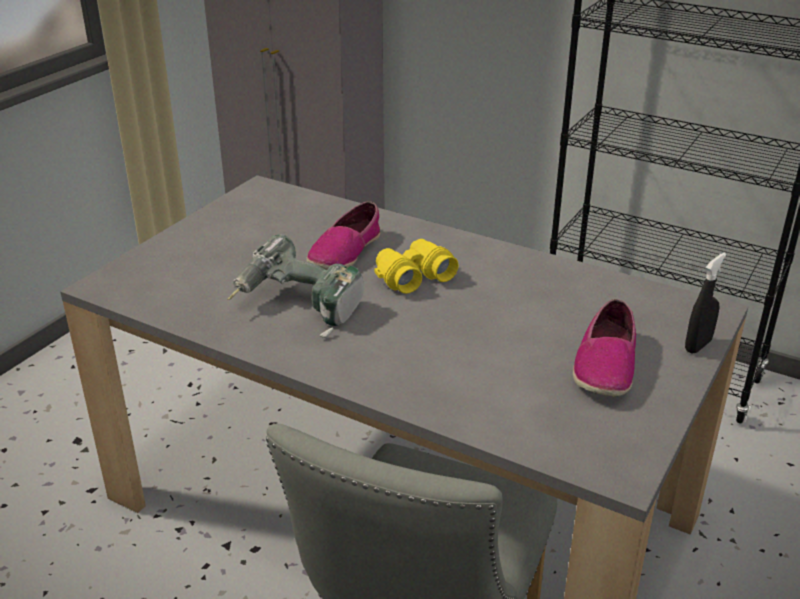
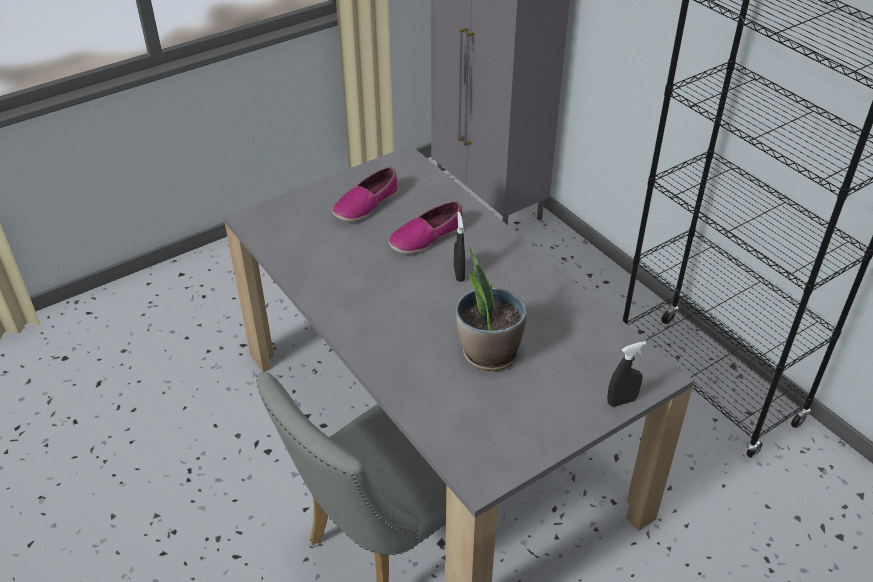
camera: 25 degrees right, 10 degrees up
power drill [227,234,364,338] -> none
yellow binoculars [374,239,459,294] -> black spray bottle [454,212,465,282]
shoe [573,299,636,397] -> shoe moved to [332,167,398,222]
none -> potted plant [456,247,527,371]

